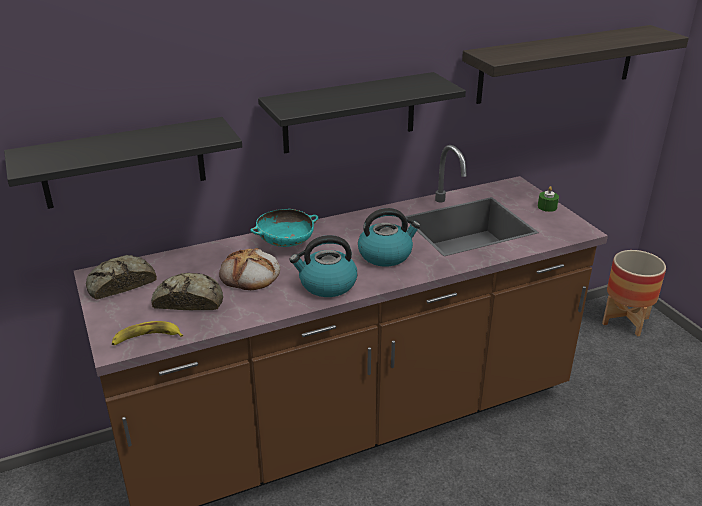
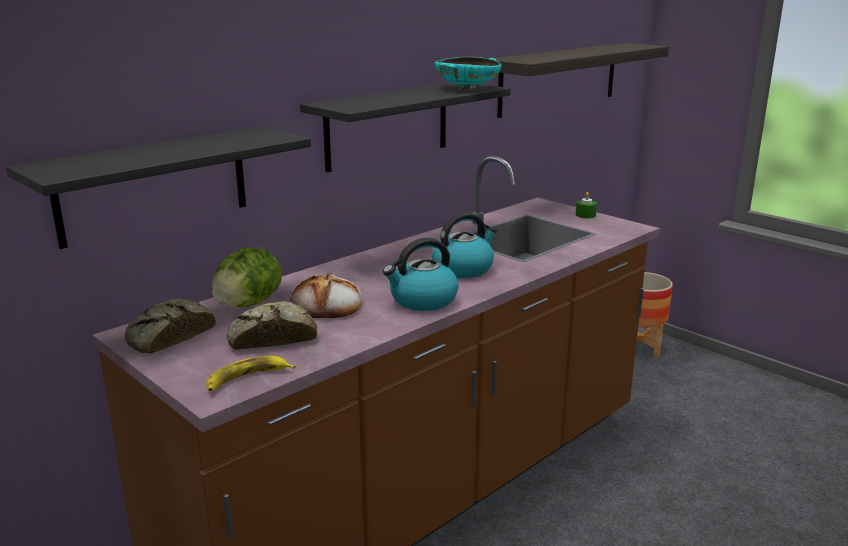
camera: 20 degrees left, 10 degrees down
turquoise bowl [250,209,318,247] -> turquoise bowl moved to [435,57,501,89]
none -> lettuce [212,247,282,307]

